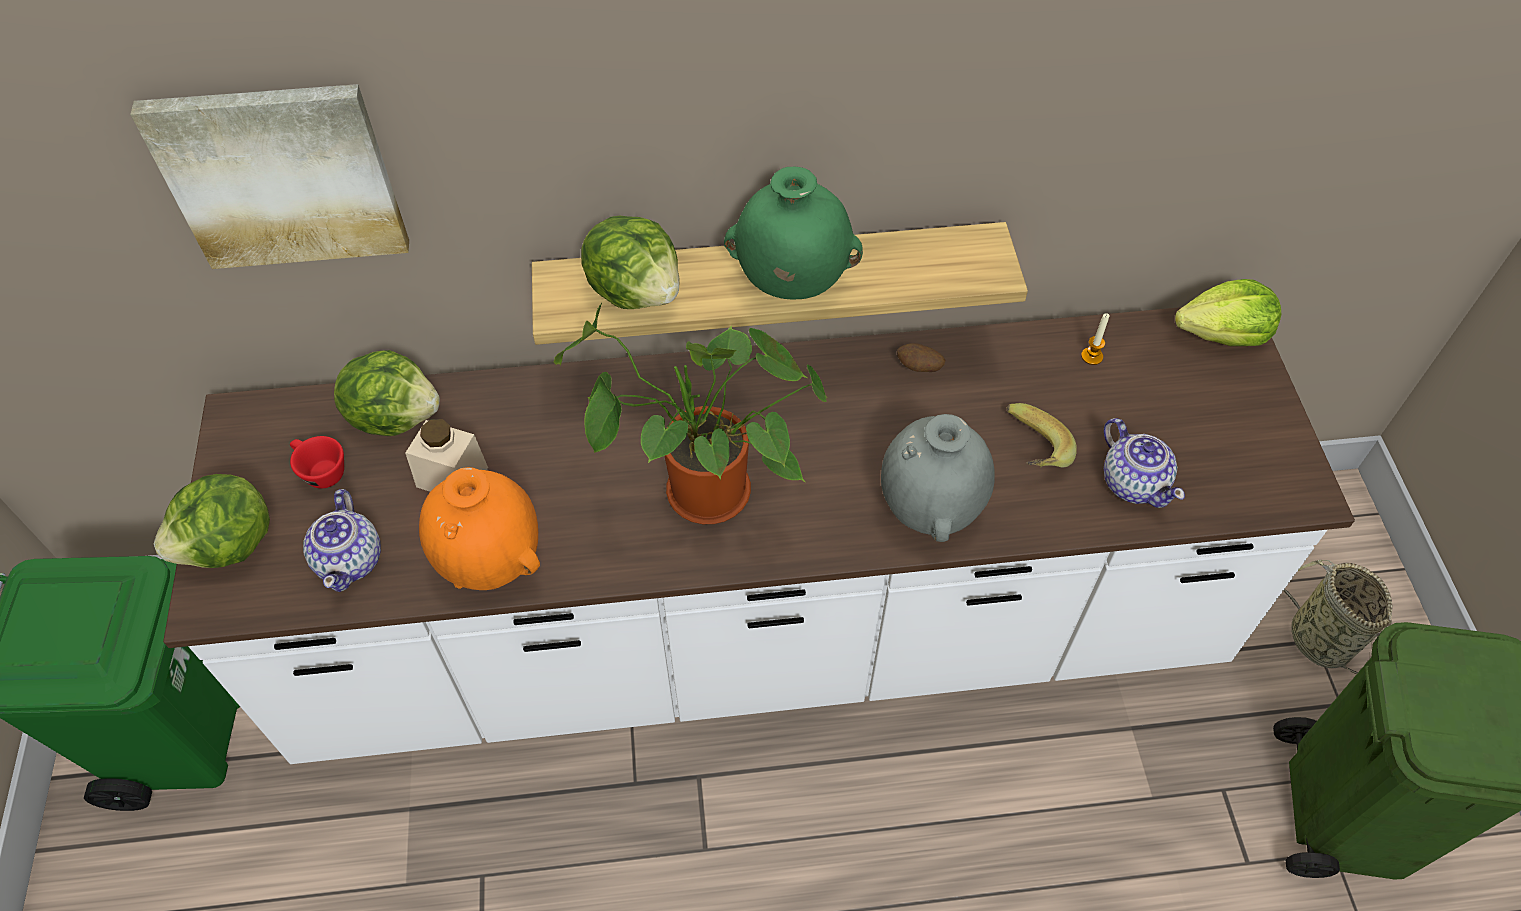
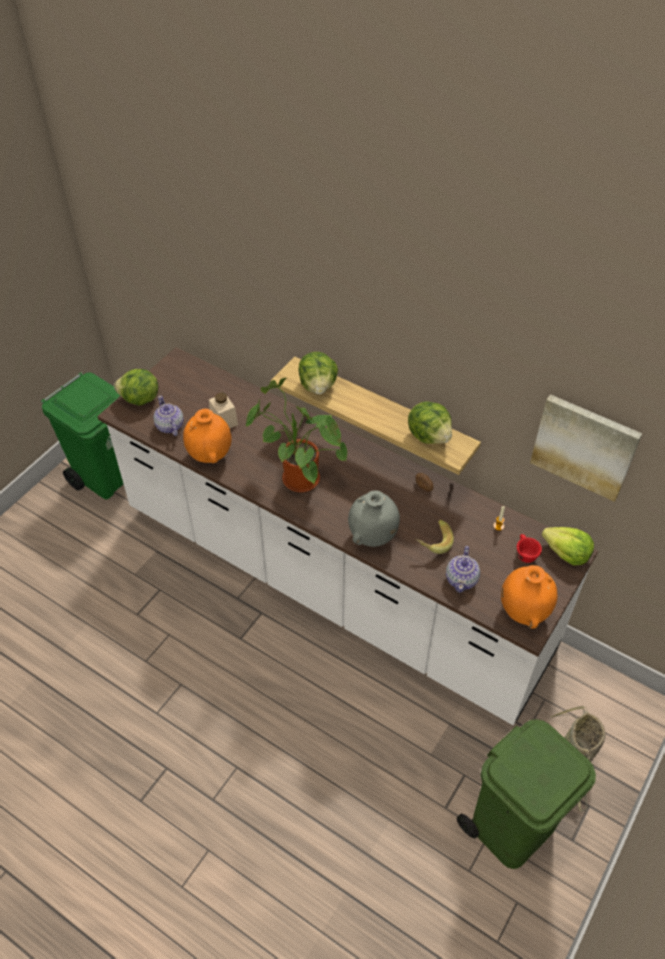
camera: 40 degrees right, 5 degrees down
picture [130,84,409,269] -> picture moved to [530,394,642,502]
red cup [290,436,344,488] -> red cup moved to [517,534,542,563]
teapot [303,489,381,592] -> teapot turned 120 degrees clockwise [153,395,184,436]
lettuce [334,350,440,436] -> lettuce moved to [408,401,452,444]
green vase [724,167,863,299] -> none
none -> orange vase [501,565,557,629]

